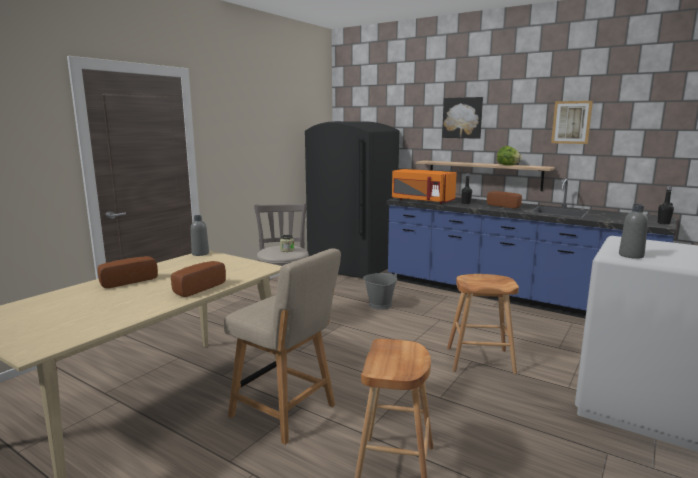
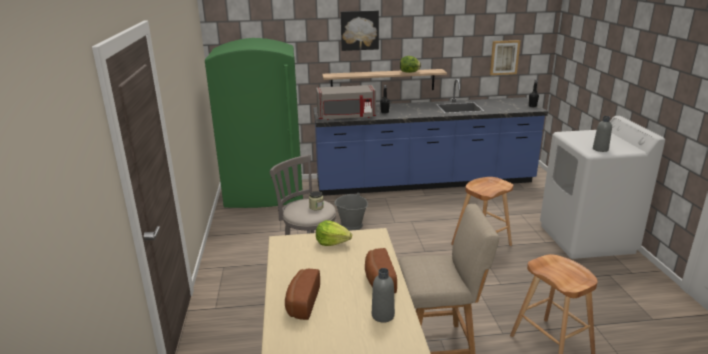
camera: 40 degrees left, 10 degrees up
grey bottle [191,215,209,256] -> grey bottle moved to [372,268,395,323]
black fridge [305,121,399,278] -> green fridge [205,38,303,208]
orange microwave [392,169,457,204] -> grey microwave [316,85,376,120]
bread [487,191,522,208] -> none
picture [551,101,593,144] -> picture moved to [490,40,520,75]
none -> lettuce [316,220,352,246]

